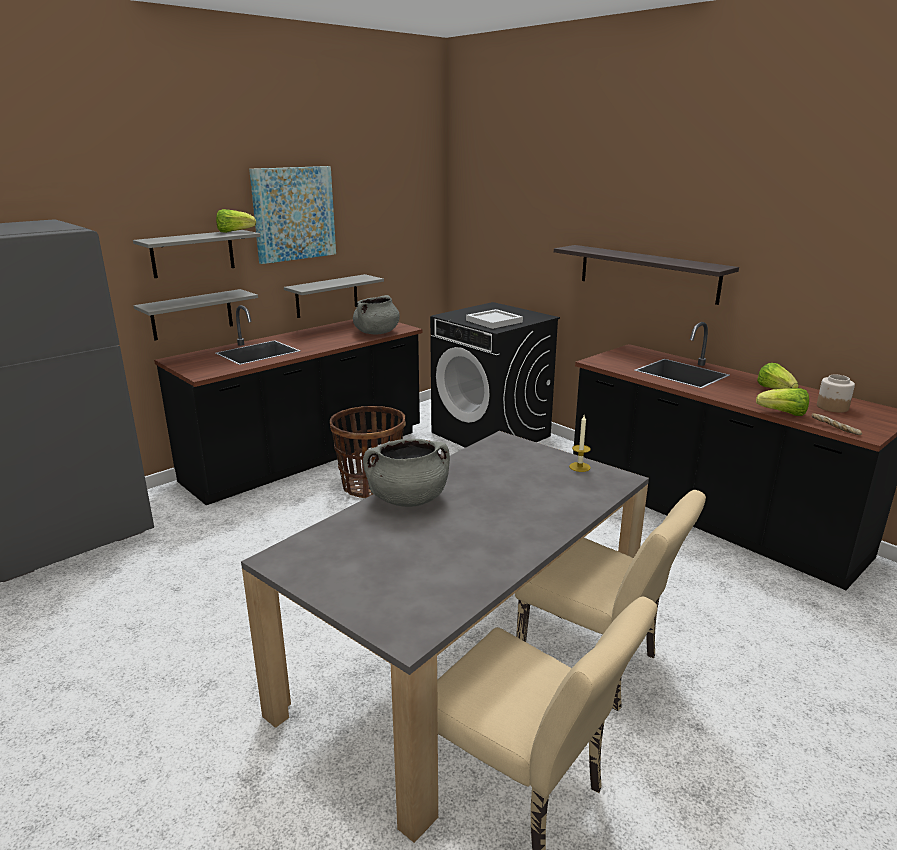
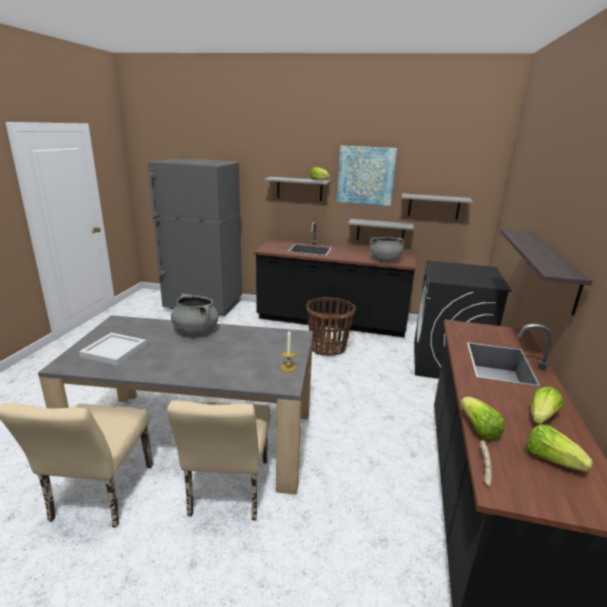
camera: 55 degrees right, 0 degrees up
grey shelf [134,289,258,340] -> grey shelf moved to [402,193,473,219]
white tray [466,309,523,329] -> white tray moved to [79,333,147,366]
jar [817,375,855,413] -> lettuce [526,424,593,472]

